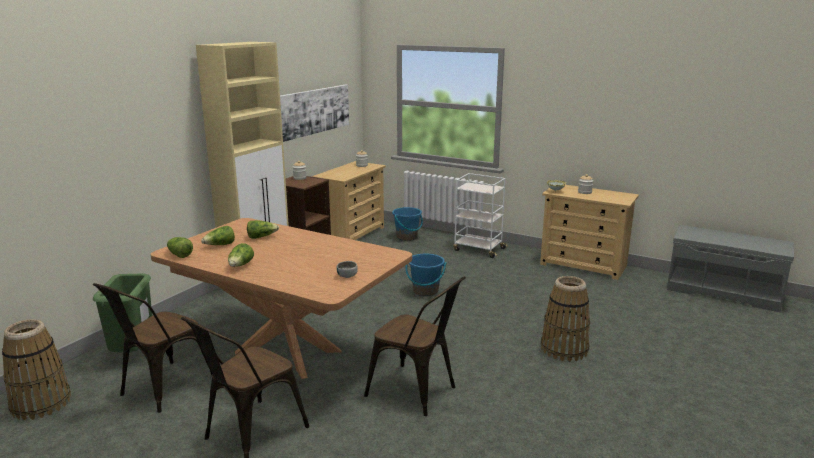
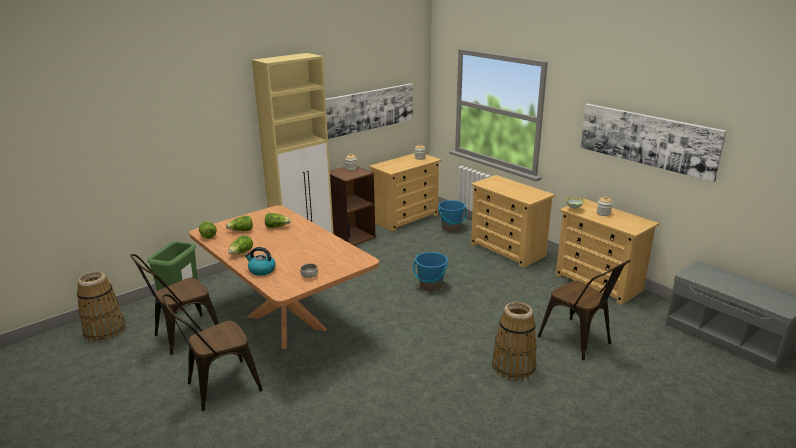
camera: 20 degrees right, 5 degrees up
brown chair [364,276,466,416] -> brown chair moved to [538,260,631,360]
white cart [453,173,508,258] -> beige dresser [471,175,555,268]
none -> kettle [245,247,276,276]
none -> picture [580,104,727,182]

